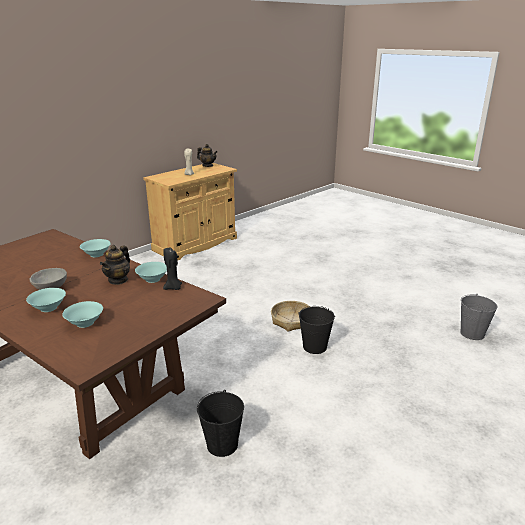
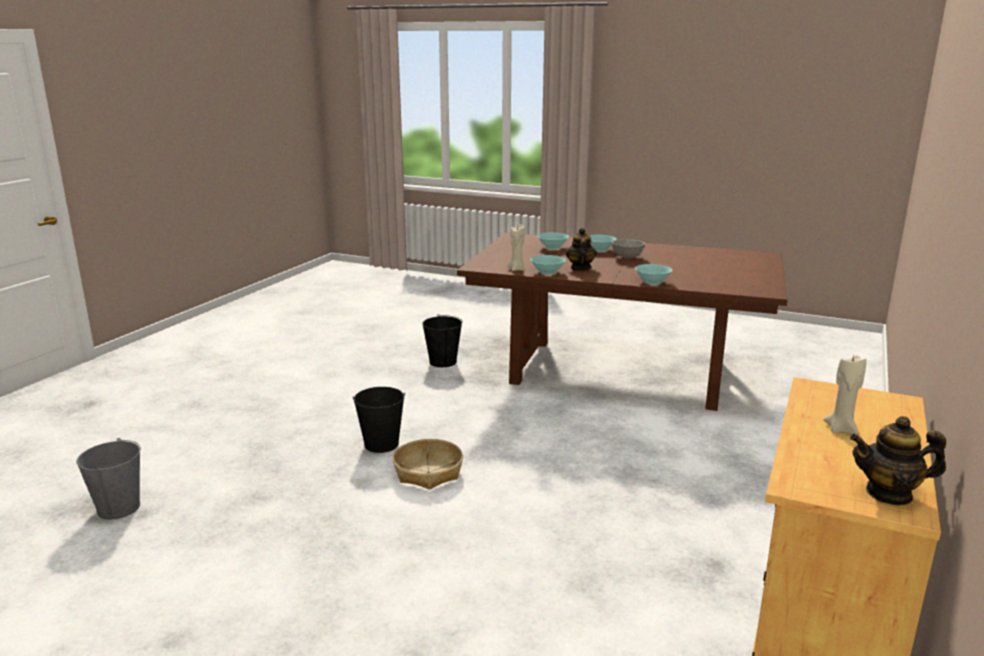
camera: 160 degrees right, 5 degrees down
black candle [163,247,182,290] -> beige candle [508,224,524,271]

